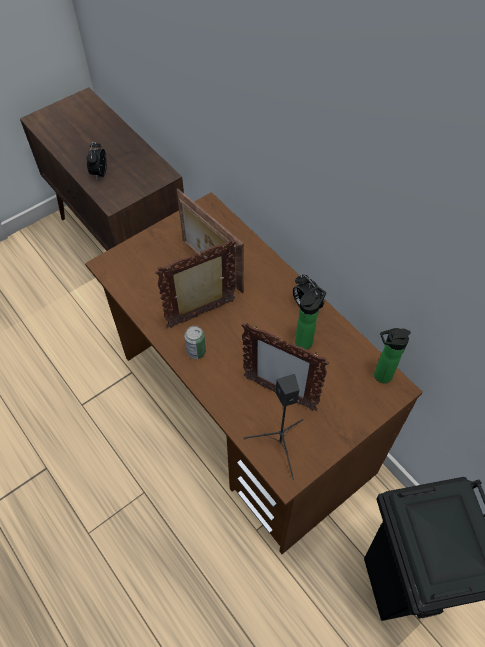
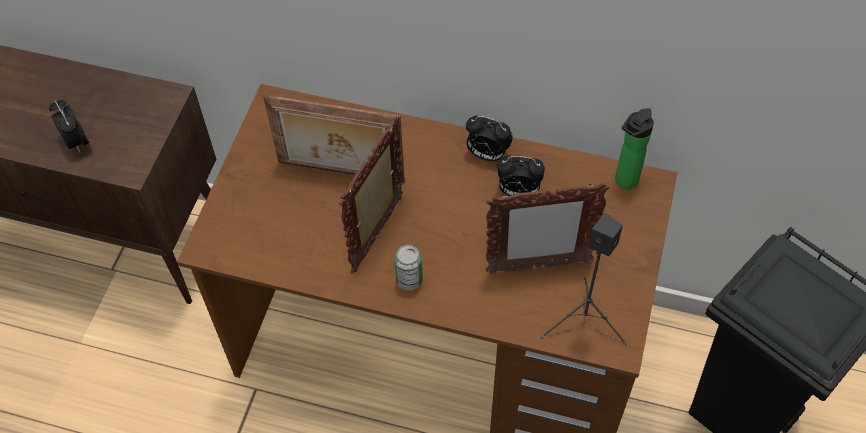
camera: 35 degrees left, 0 degrees up
bottle [295,286,326,349] -> alarm clock [497,156,545,196]

